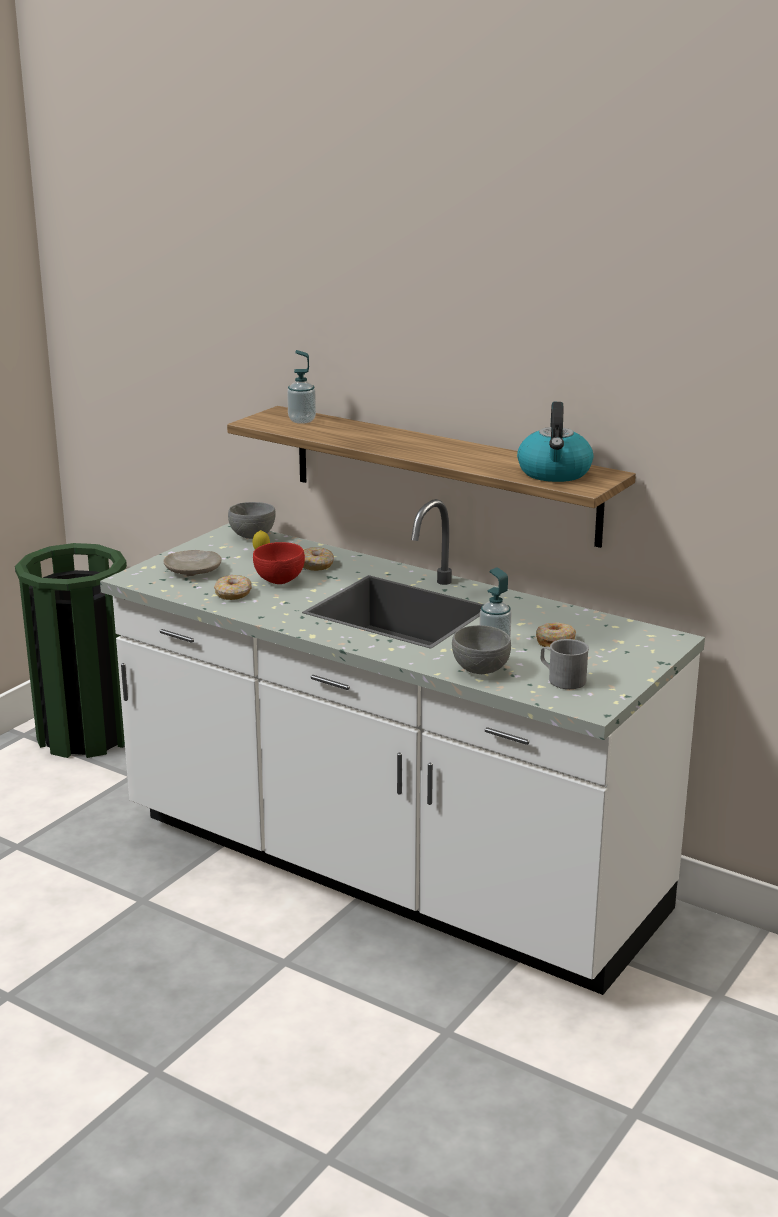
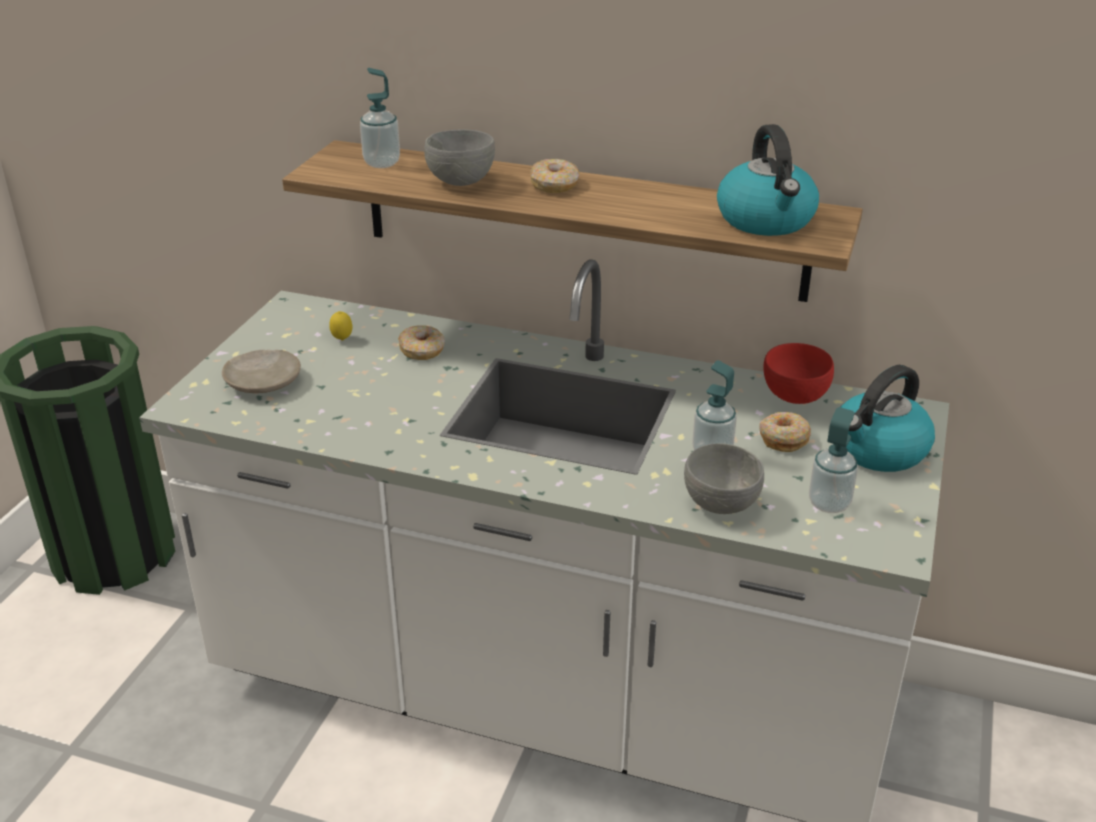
camera: 15 degrees left, 10 degrees up
donut [214,575,252,600] -> donut moved to [530,159,579,193]
grey bowl [228,502,276,539] -> grey bowl moved to [424,129,495,186]
red bowl [253,542,305,584] -> red bowl moved to [763,343,834,404]
grey mug [541,639,589,689] -> soap dispenser [809,407,858,513]
none -> kettle [841,365,935,472]

